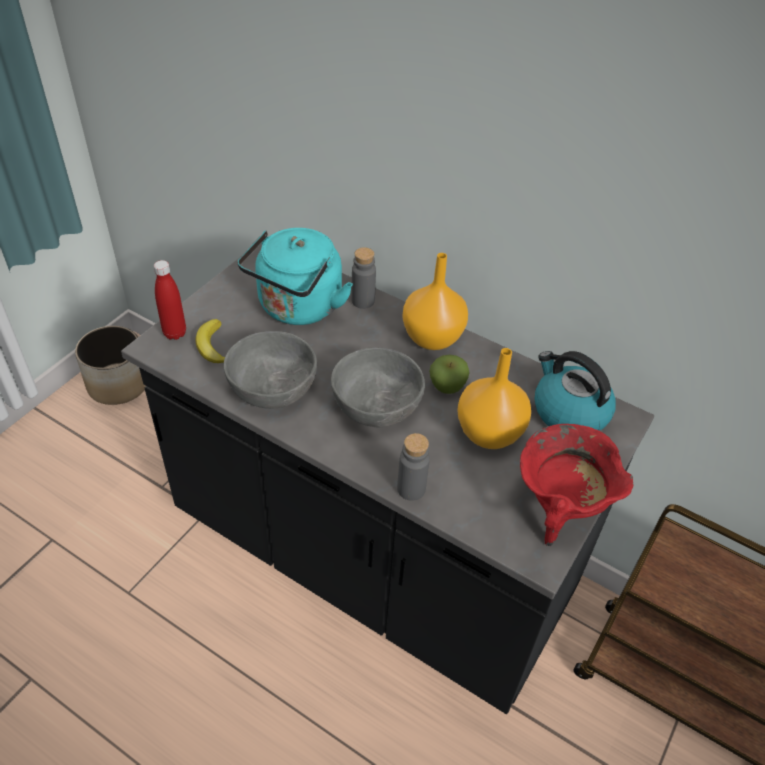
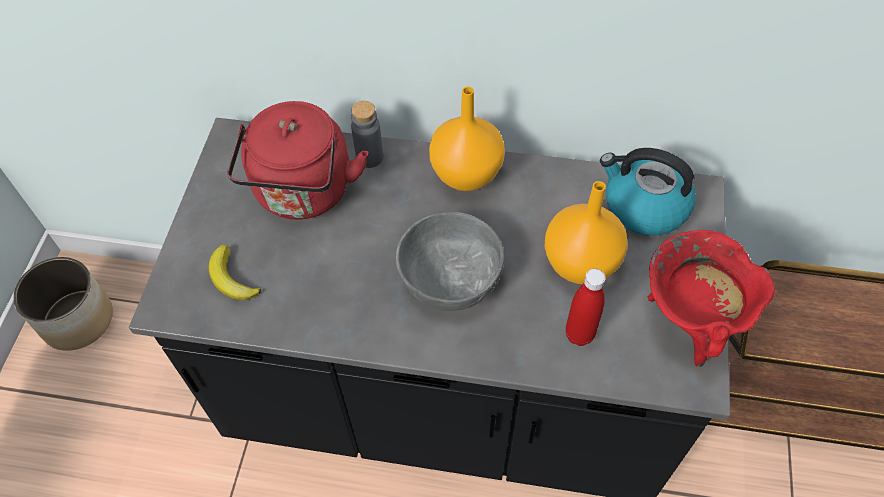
camera: 20 degrees left, 10 degrees up
red bottle [154,260,186,340] -> red bottle moved to [565,269,606,346]
grey bowl [223,331,317,409] -> none
turquoise kettle [238,228,353,325] -> red kettle [227,101,368,220]
grey bottle [397,433,430,501] -> none
apple [429,355,470,394] -> none

